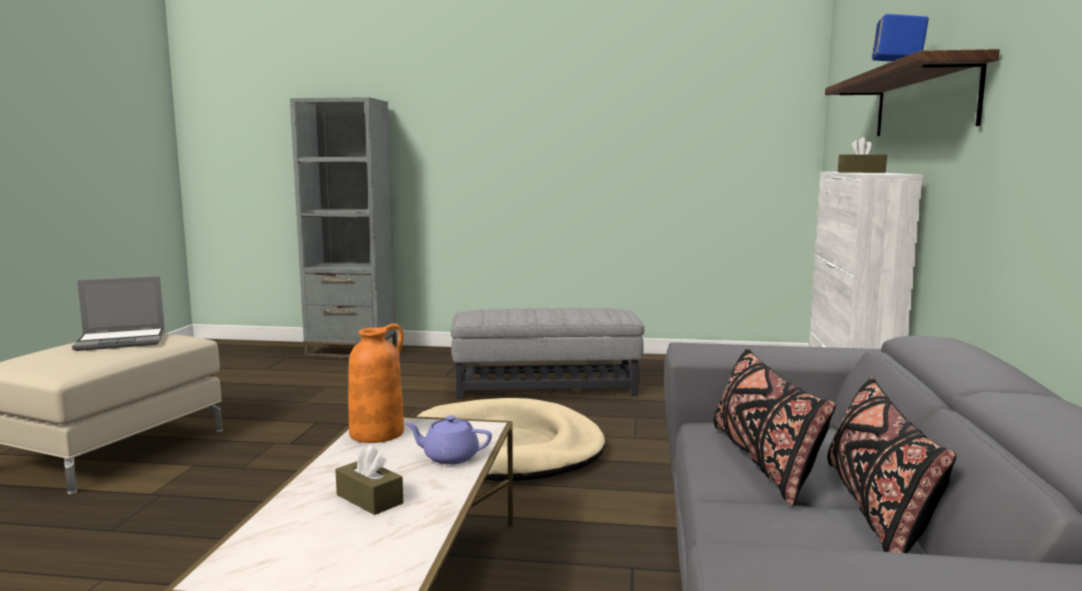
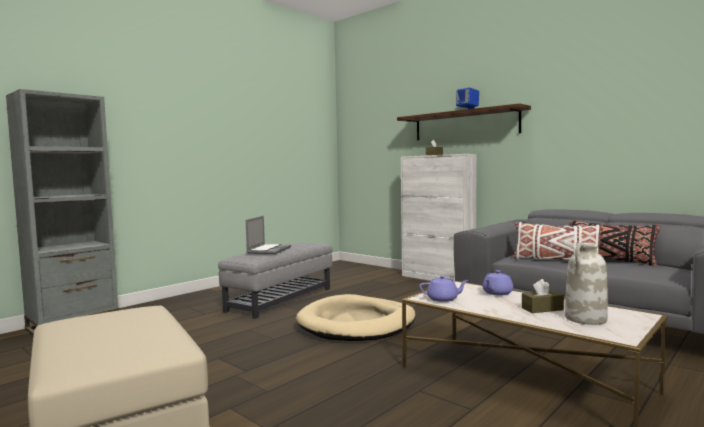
camera: 55 degrees left, 5 degrees down
laptop [72,276,165,351] -> laptop moved to [246,216,291,254]
orange vase [348,323,404,443] -> purple teapot [419,275,469,302]
black pillow [714,349,836,506] -> white pillow [514,222,604,261]
none -> white vase [565,243,608,325]

